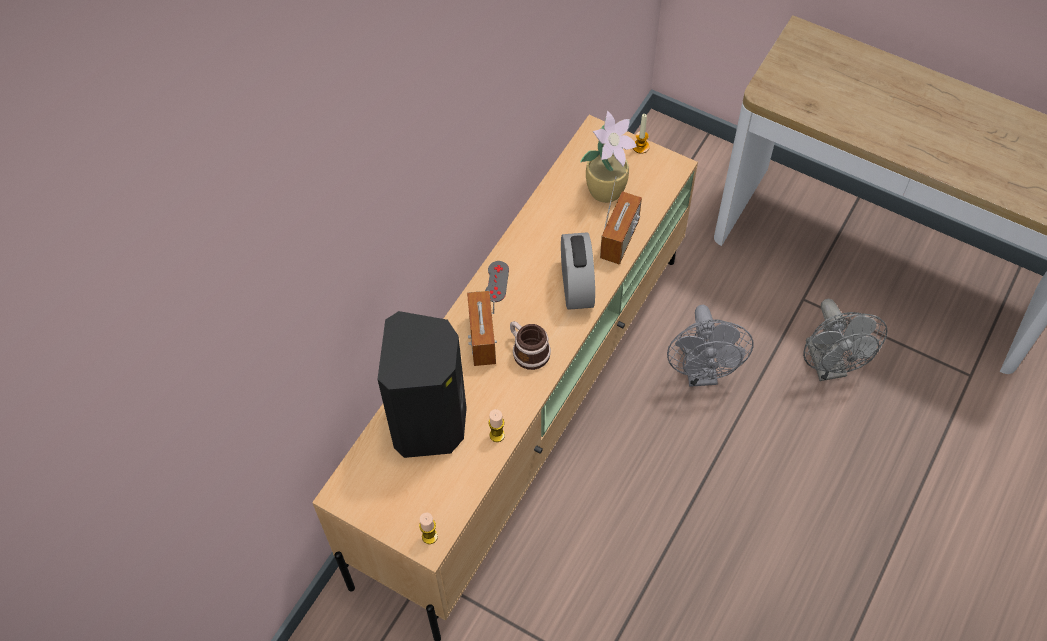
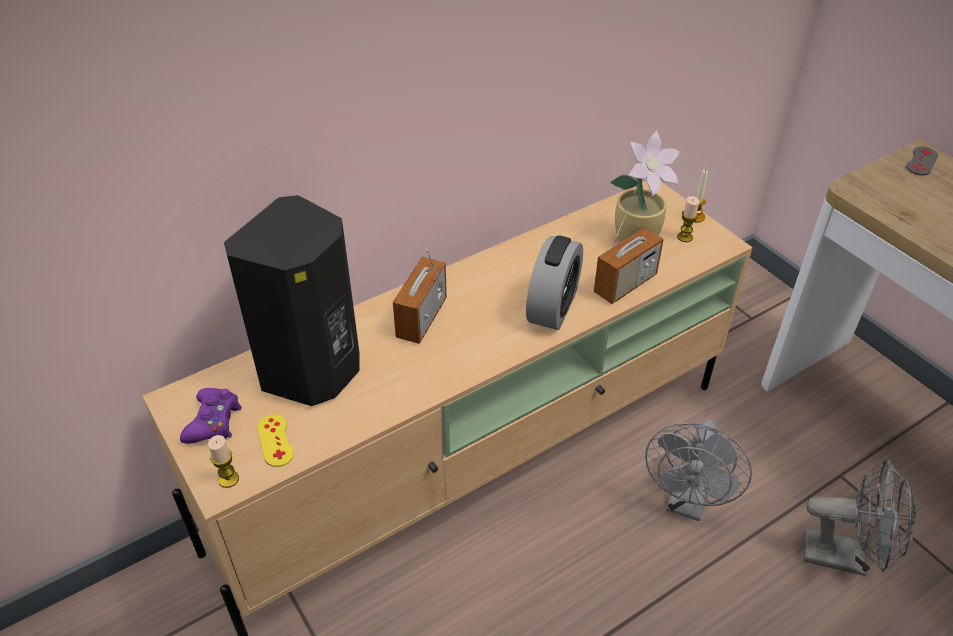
camera: 25 degrees right, 15 degrees down
grey game controller [485,261,509,302] -> grey game controller moved to [906,147,938,175]
candle [488,409,505,442] -> candle moved to [677,196,699,242]
mug [510,321,551,370] -> none
grey fan [803,298,888,381] -> grey fan turned 90 degrees counterclockwise [803,459,916,576]
none -> purple game controller [180,388,242,444]
none -> yellow game controller [258,414,294,467]

